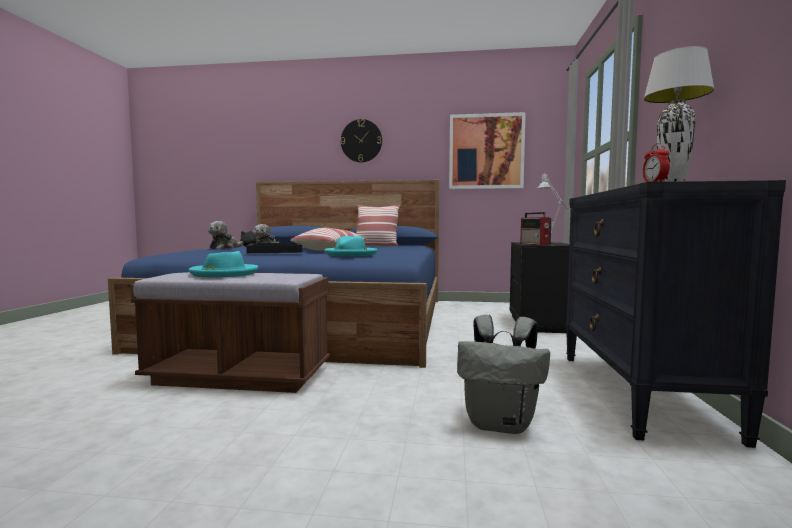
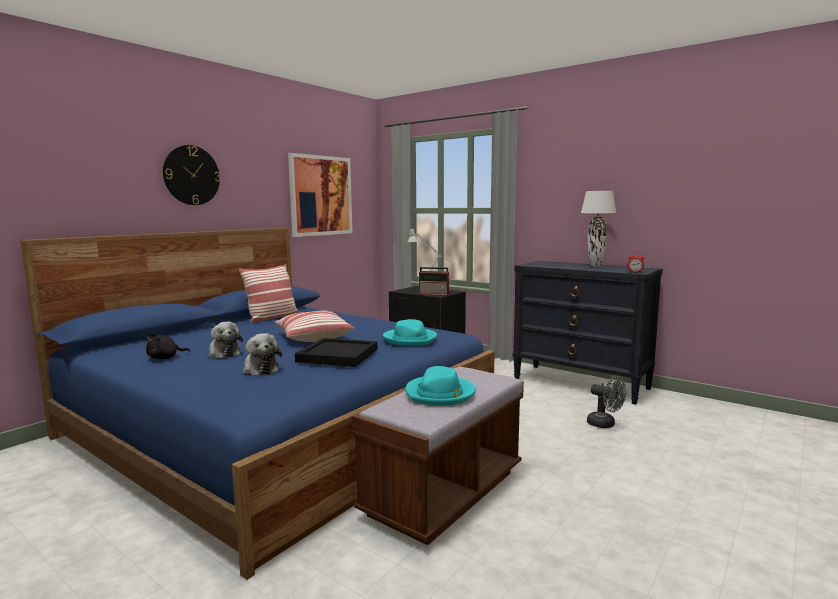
camera: 60 degrees left, 5 degrees up
grey backpack [457,315,550,434] -> grey fan [587,377,626,428]

